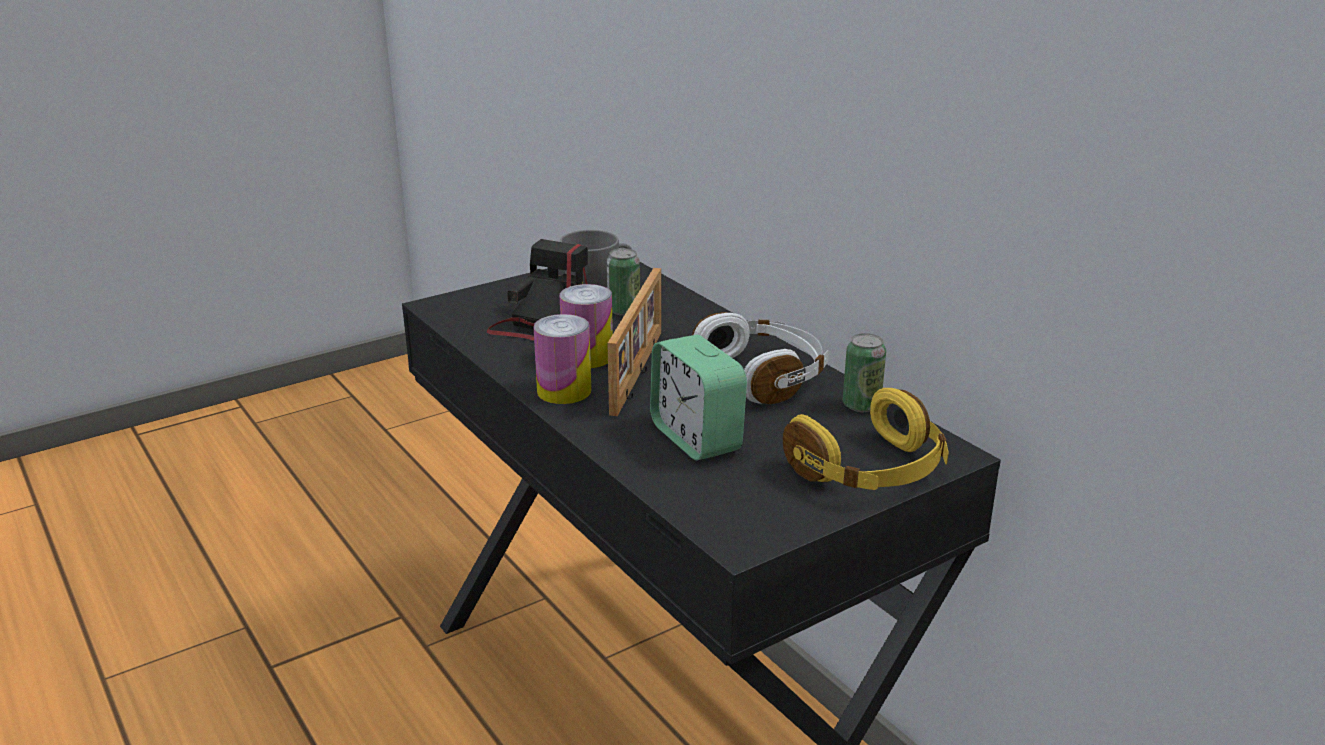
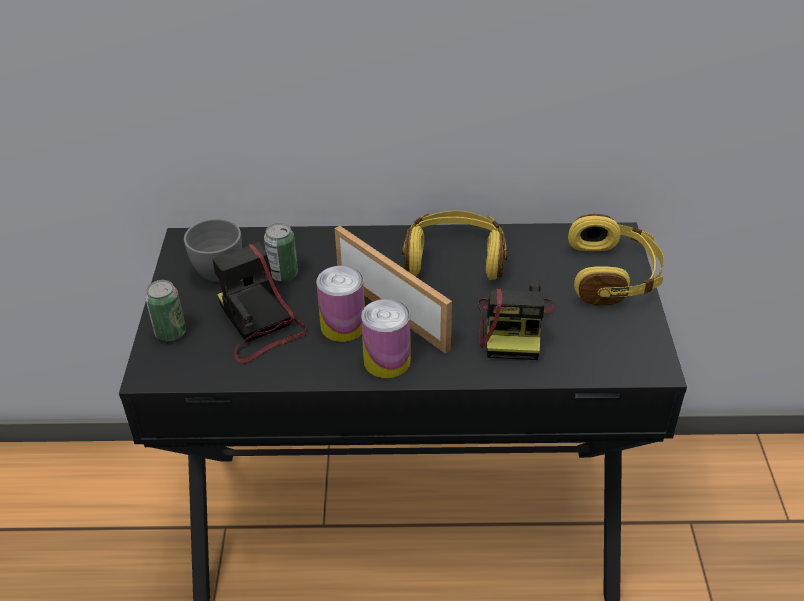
camera: 55 degrees left, 15 degrees up
alarm clock [650,335,747,460] -> camera [478,284,554,360]
white headphones [692,312,829,404] -> yellow headphones [402,211,508,280]
can [843,333,886,412] -> can moved to [145,280,186,341]

